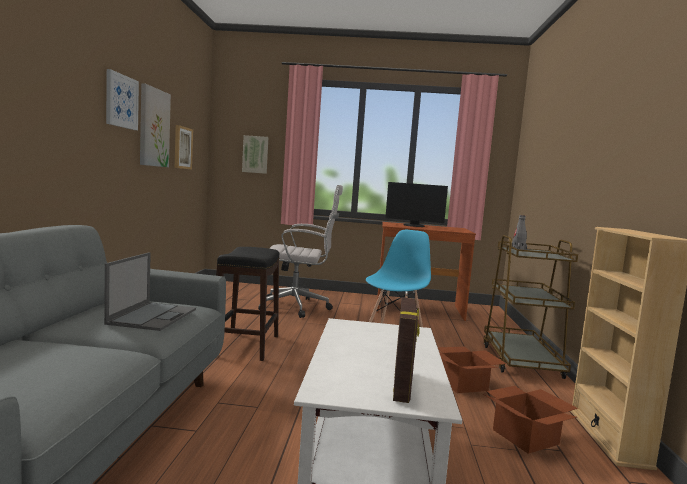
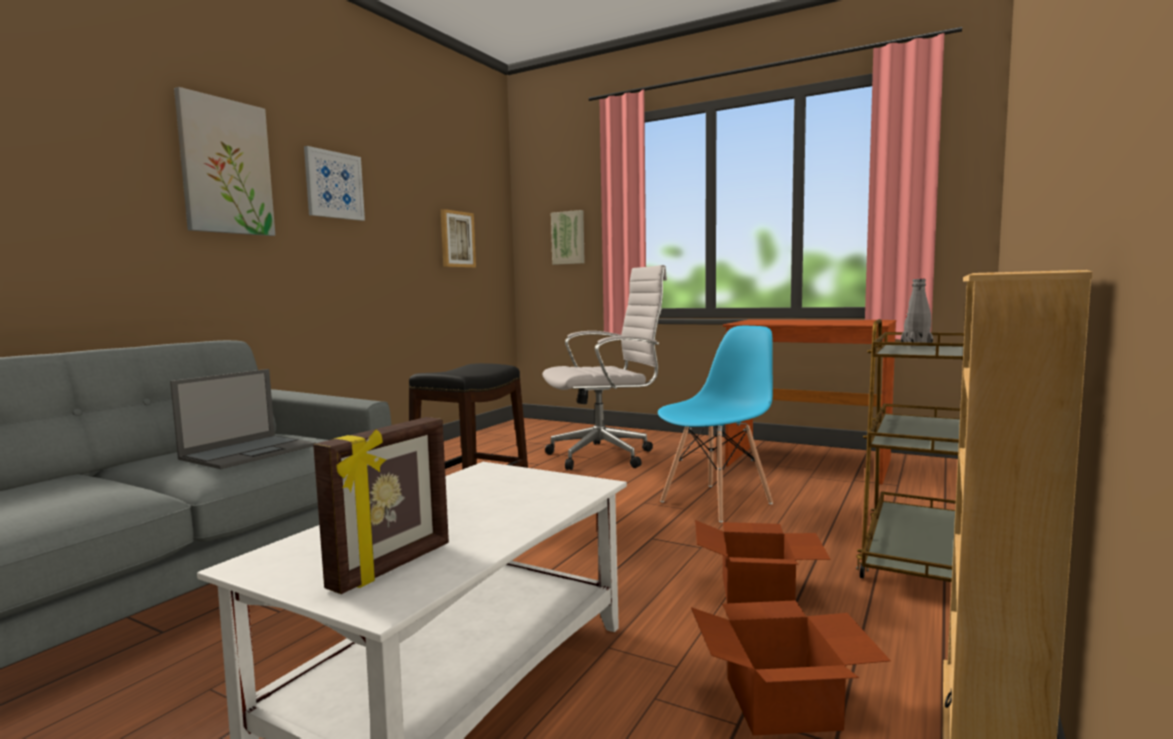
camera: 25 degrees right, 0 degrees up
picture [140,83,171,167] -> picture moved to [174,87,275,236]
white office chair [258,185,343,318] -> white office chair turned 45 degrees counterclockwise [542,265,667,470]
monitor [385,182,448,227] -> none

